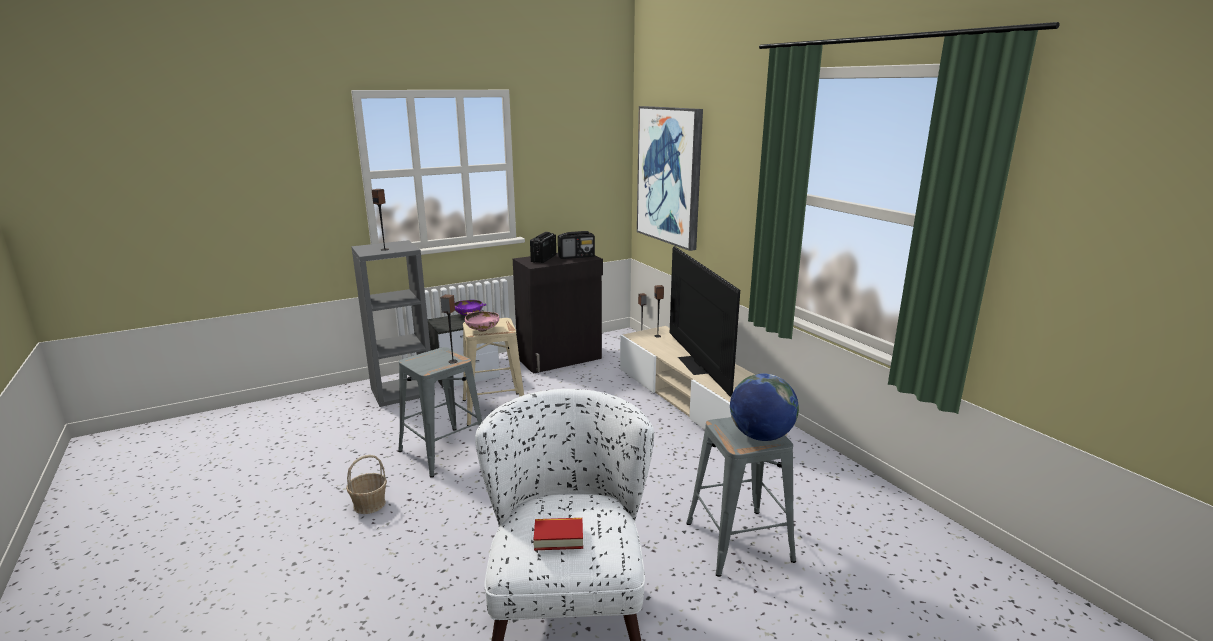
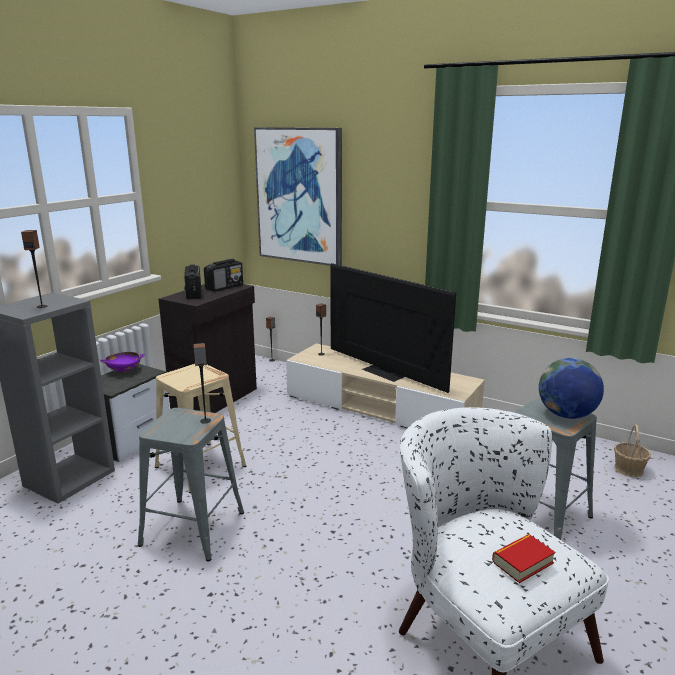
camera: 30 degrees left, 0 degrees up
basket [346,455,387,514] -> basket moved to [614,424,651,477]
pink bowl [465,312,500,332] -> none

